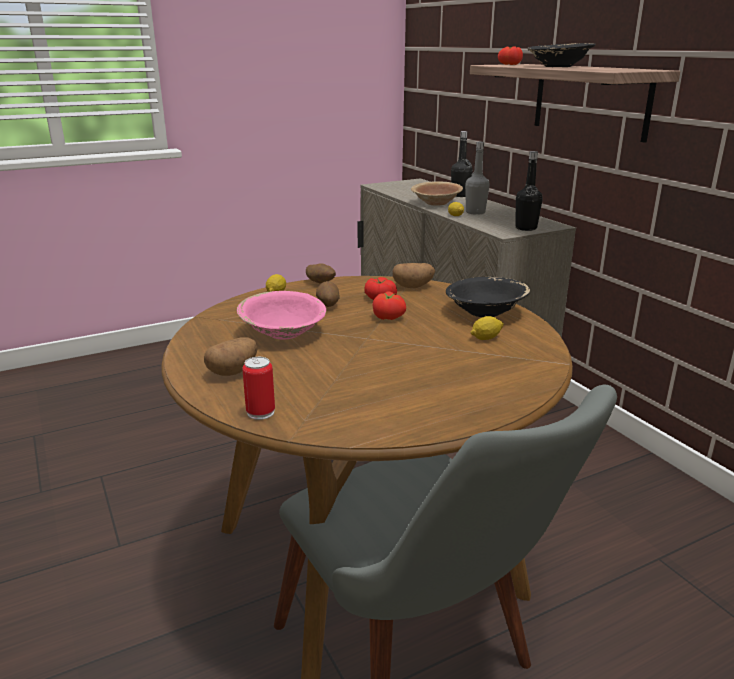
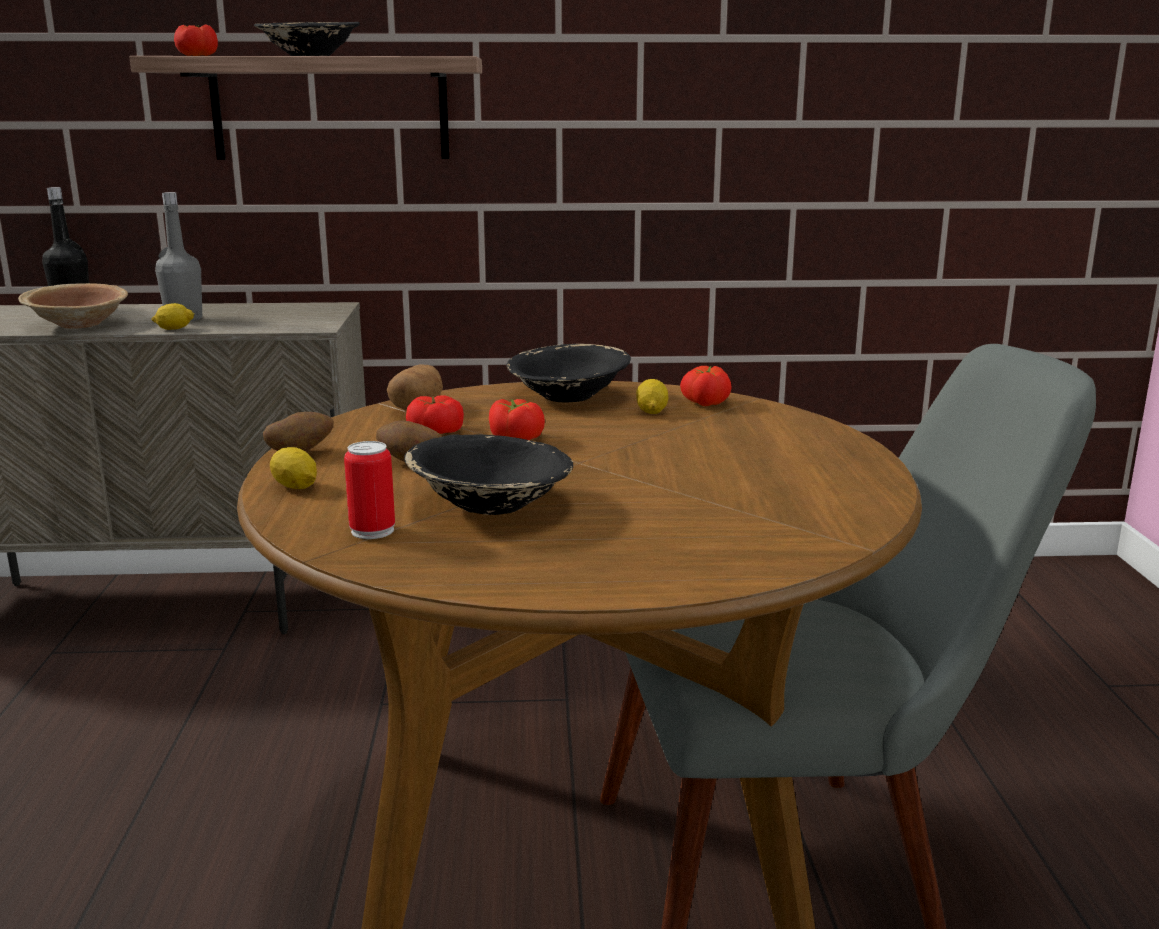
camera: 65 degrees left, 5 degrees down
potato [204,337,257,376] -> none
pink bowl [237,291,326,340] -> black bowl [404,434,573,515]
can [242,357,275,420] -> can moved to [344,441,395,539]
black bottle [516,151,543,231] -> none
none -> tomato [680,366,732,406]

